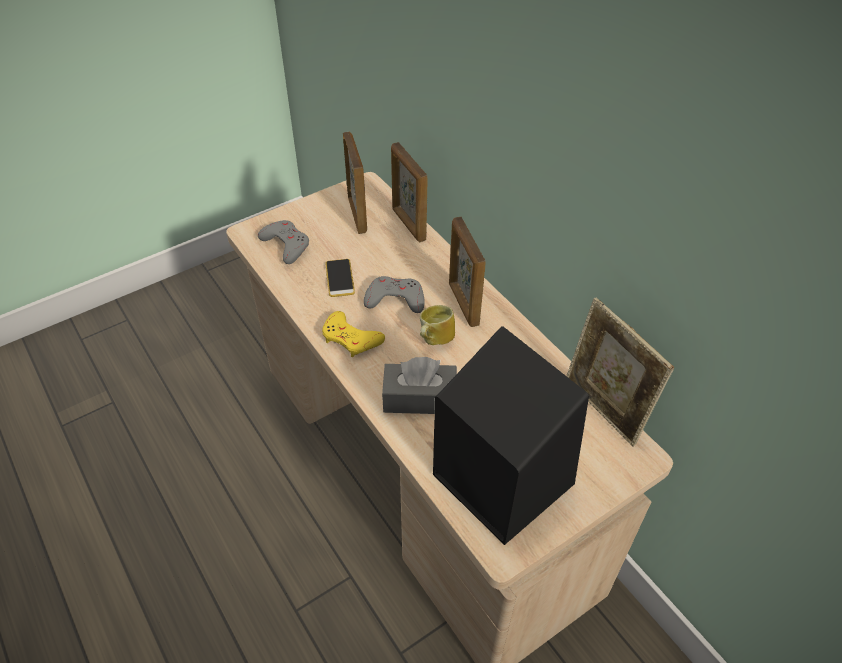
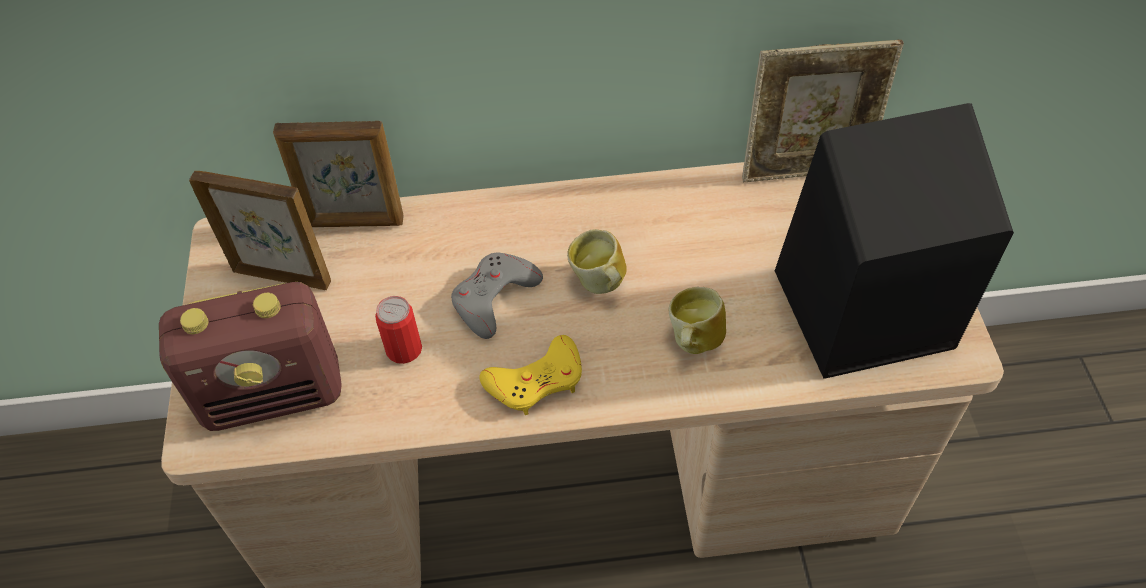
camera: 60 degrees left, 5 degrees up
grey game controller [258,220,309,264] -> radio [159,282,342,431]
phone [325,259,355,297] -> can [375,296,422,364]
grey tissue box [382,357,457,414] -> mug [669,286,726,354]
picture frame [449,217,486,327] -> none

